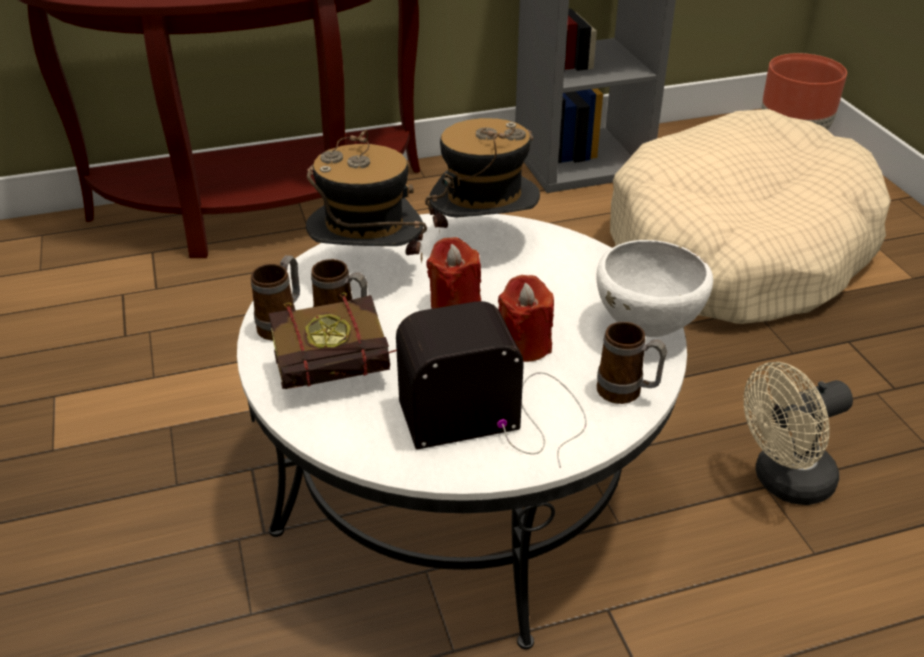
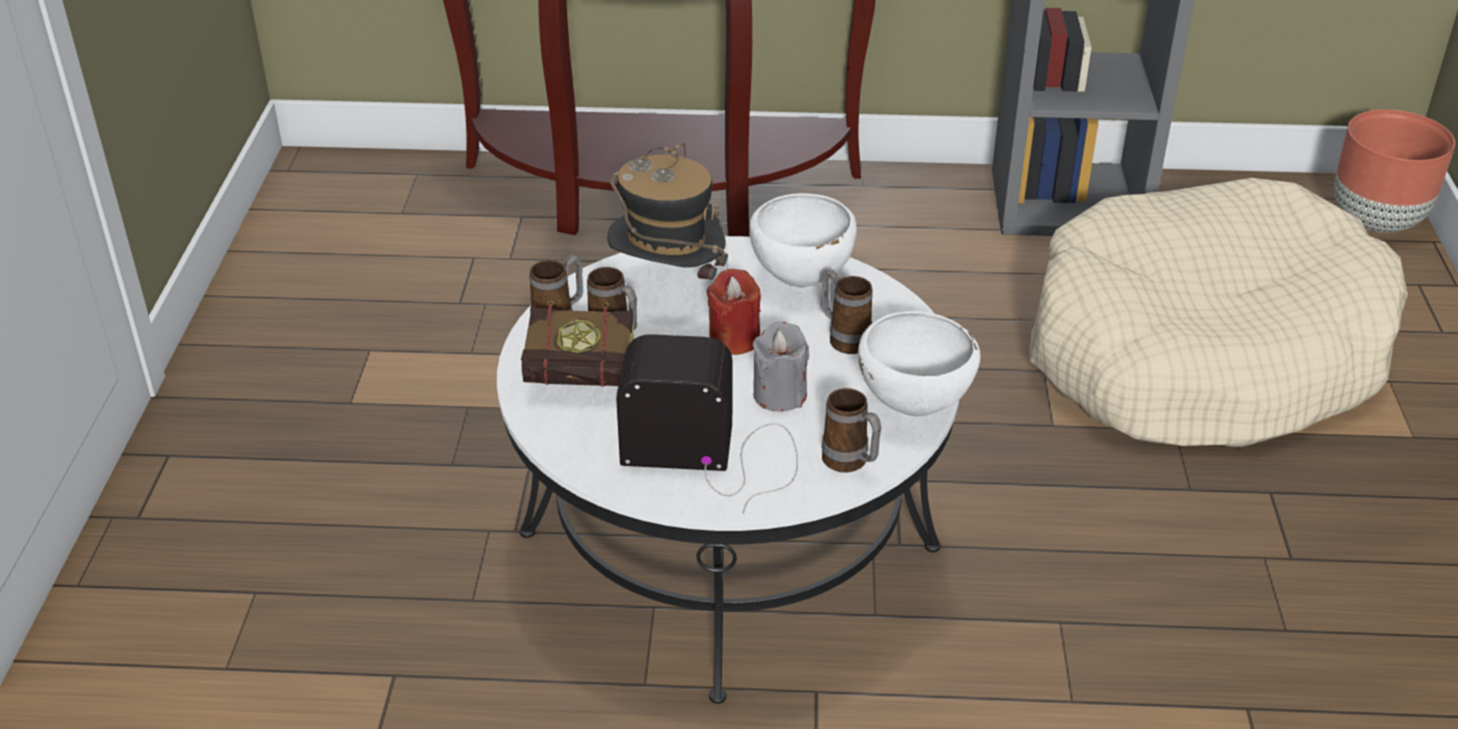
camera: 20 degrees right, 0 degrees up
hat [425,118,540,240] -> white bowl [749,193,857,287]
red candle [498,275,554,362] -> grey candle [753,322,809,412]
beige fan [744,362,853,505] -> none
none -> mug [822,270,873,354]

